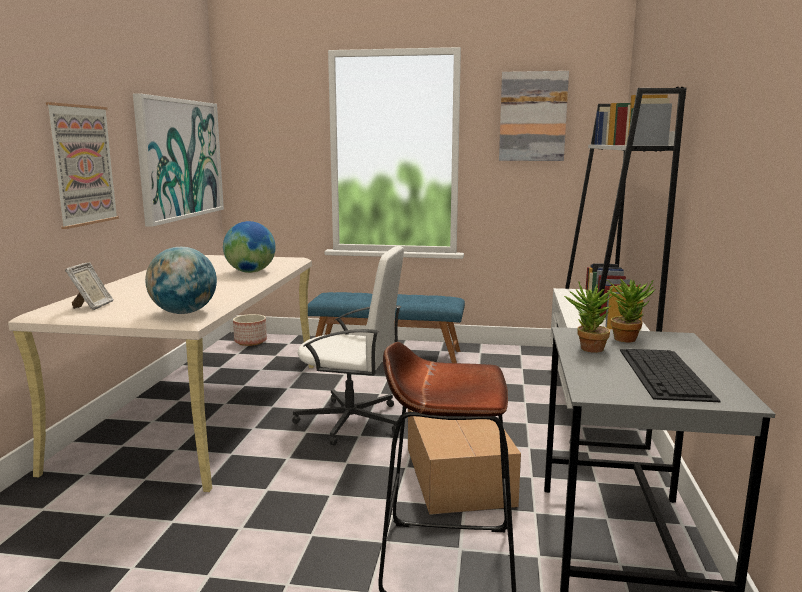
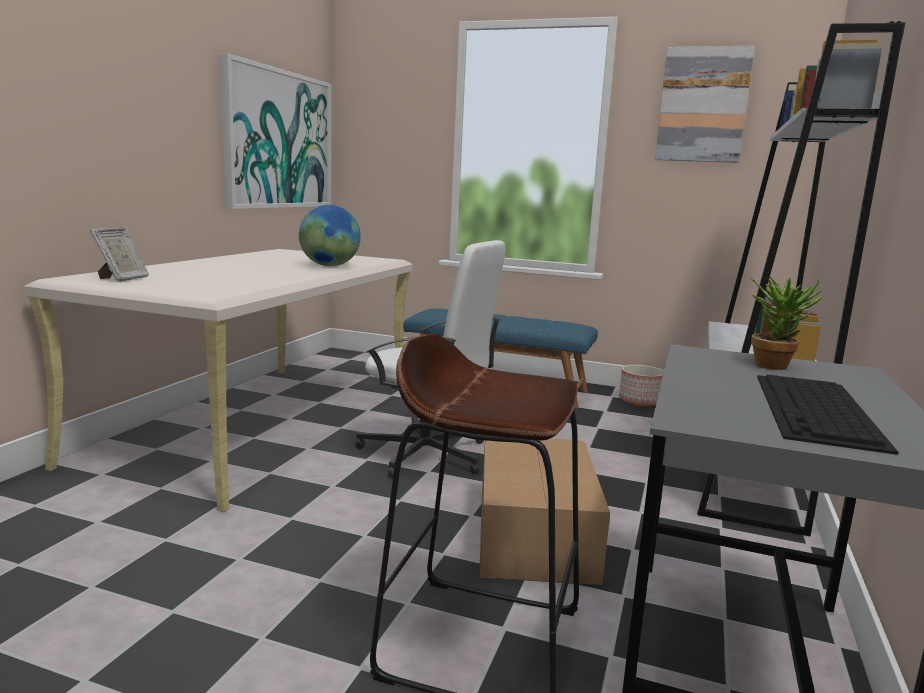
camera: 10 degrees right, 0 degrees up
picture [46,102,119,229] -> none
globe [145,247,217,314] -> none
planter [233,314,267,346] -> planter moved to [619,365,664,407]
potted plant [564,281,617,353] -> none

